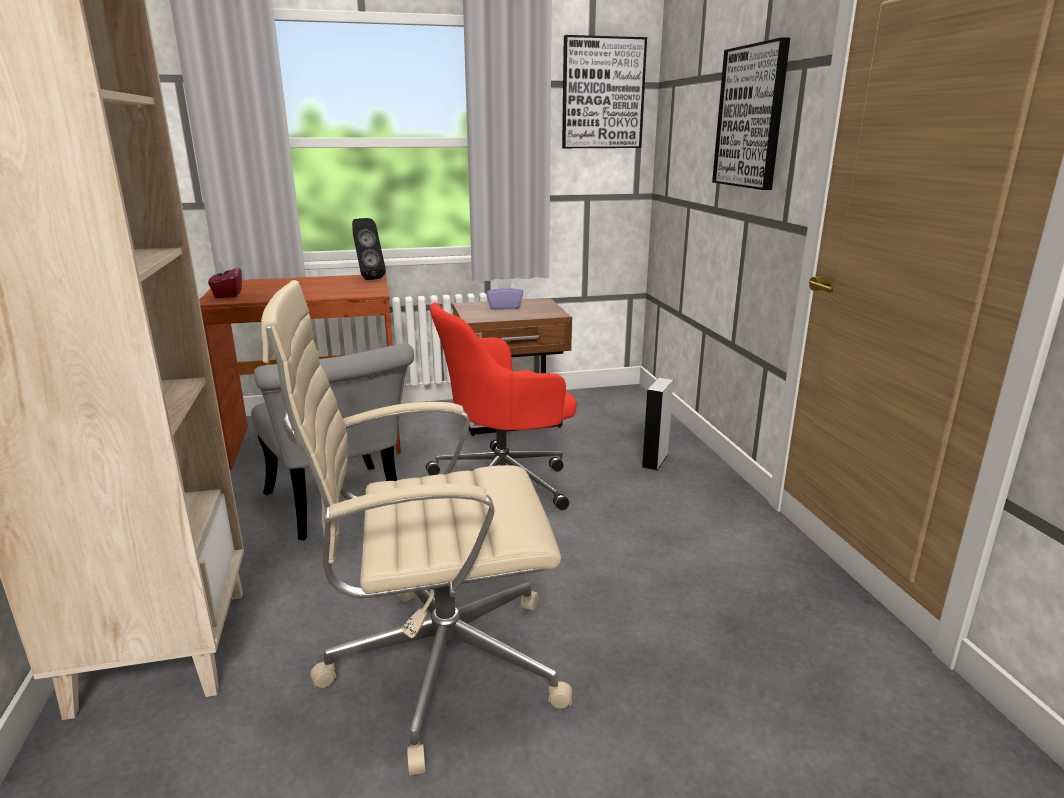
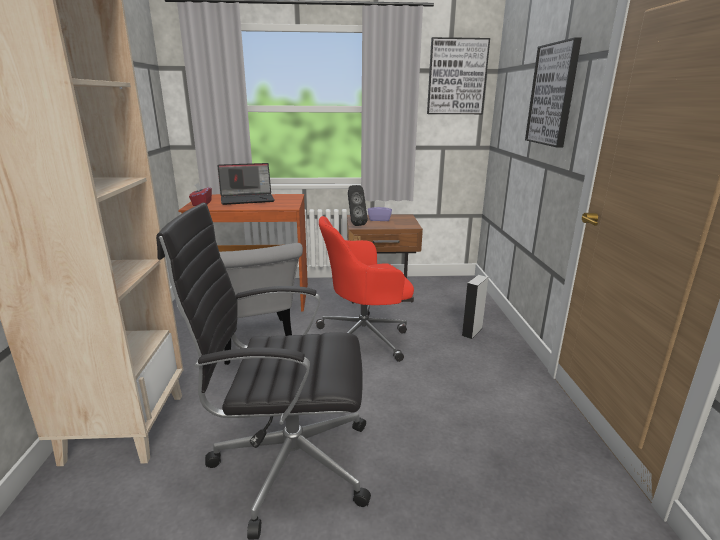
camera: 10 degrees right, 0 degrees up
beige office chair [261,280,572,775] -> black office chair [156,202,371,540]
black speaker [352,218,386,280] -> black speaker moved to [348,185,368,226]
none -> laptop [217,163,275,205]

